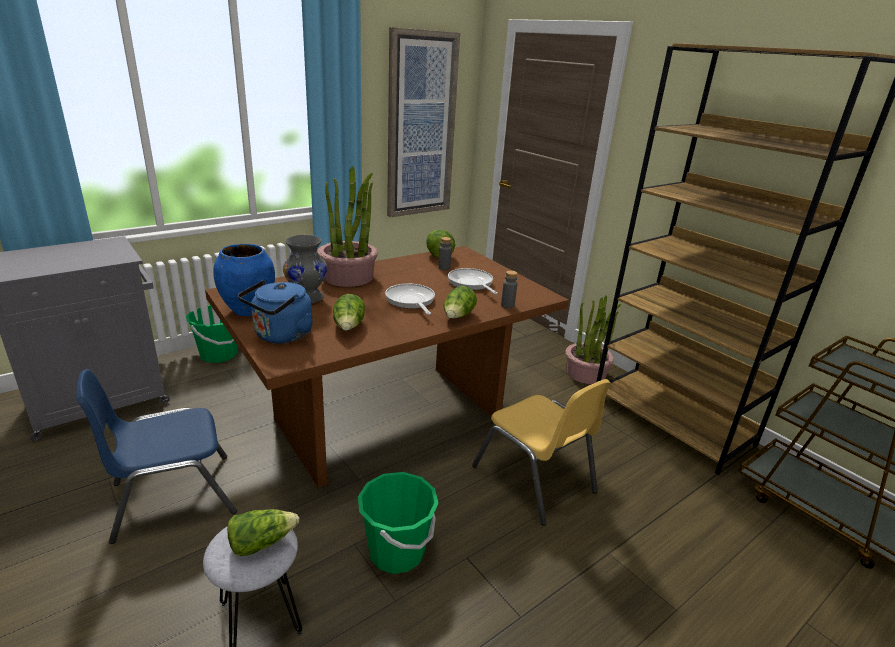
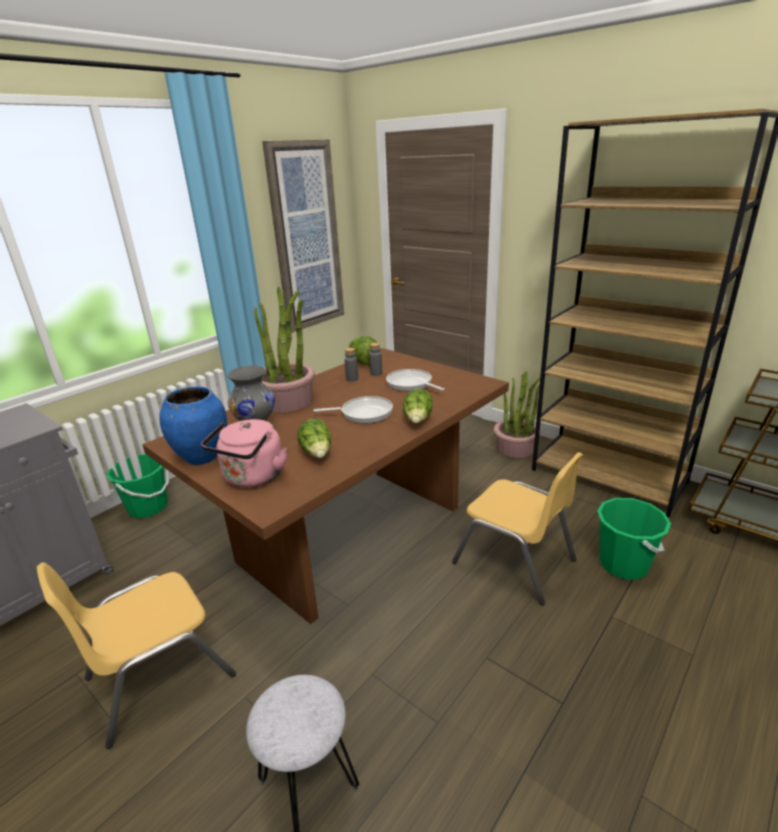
camera: 10 degrees left, 0 degrees up
blue chair [77,369,237,544] -> yellow chair [37,562,236,749]
lettuce [227,509,299,556] -> none
blue kettle [238,280,312,344] -> pink kettle [201,419,287,487]
green bucket [358,472,439,574] -> green bucket moved to [597,498,671,580]
frying pan [385,284,435,315] -> frying pan turned 120 degrees clockwise [313,396,393,423]
grey bottle [501,271,517,308] -> grey bottle moved to [344,348,358,382]

